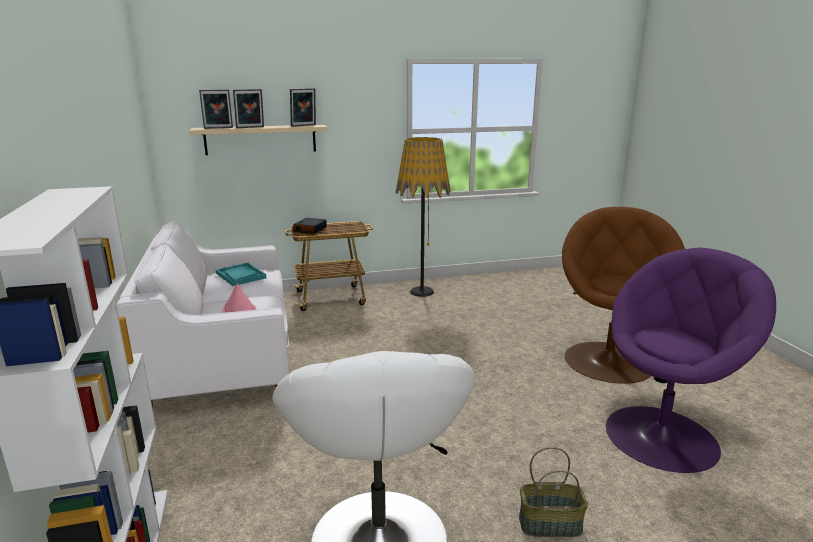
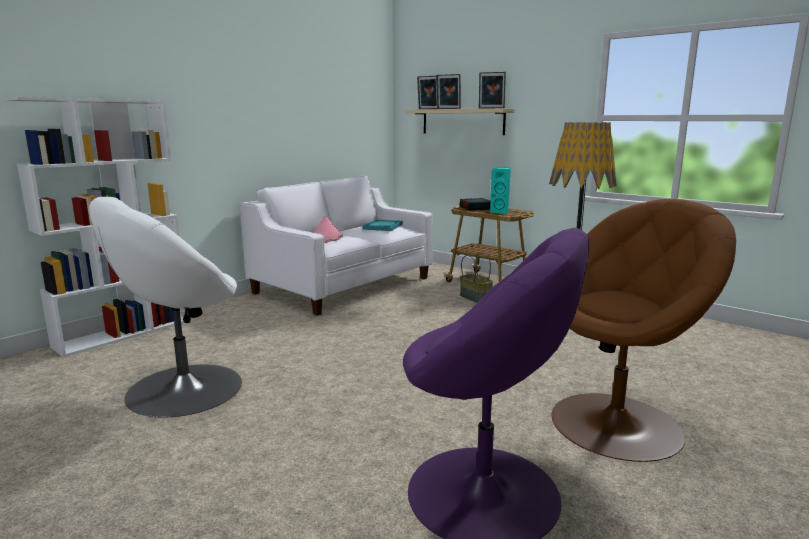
camera: 55 degrees right, 5 degrees down
basket [519,447,588,537] -> basket moved to [460,253,493,303]
none -> turquoise speaker [490,167,511,214]

